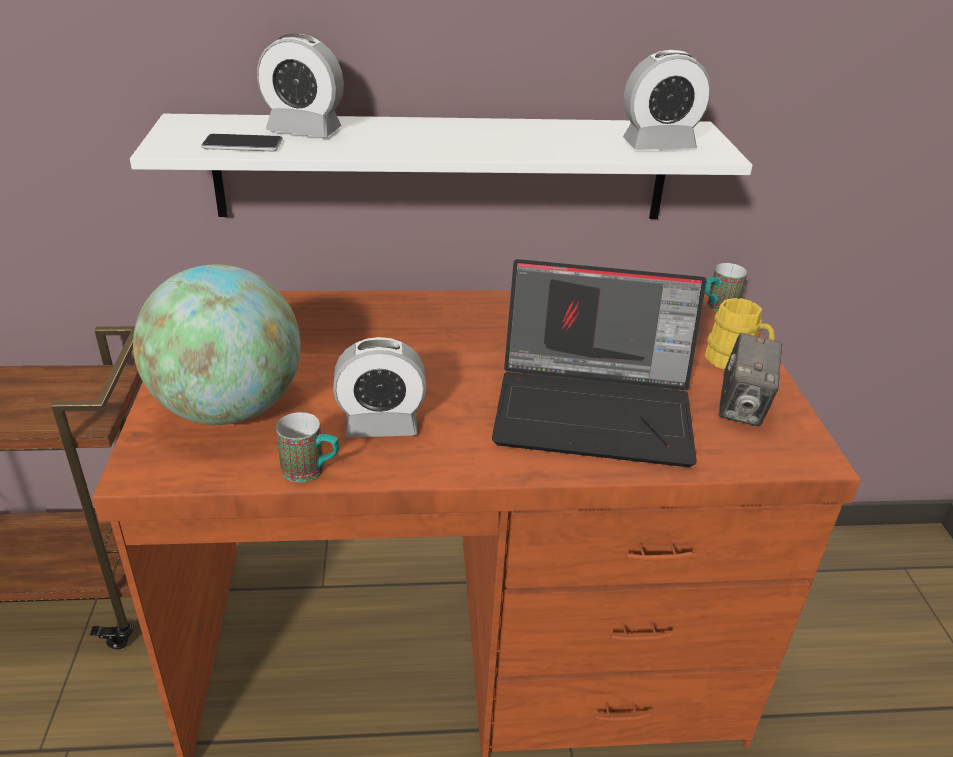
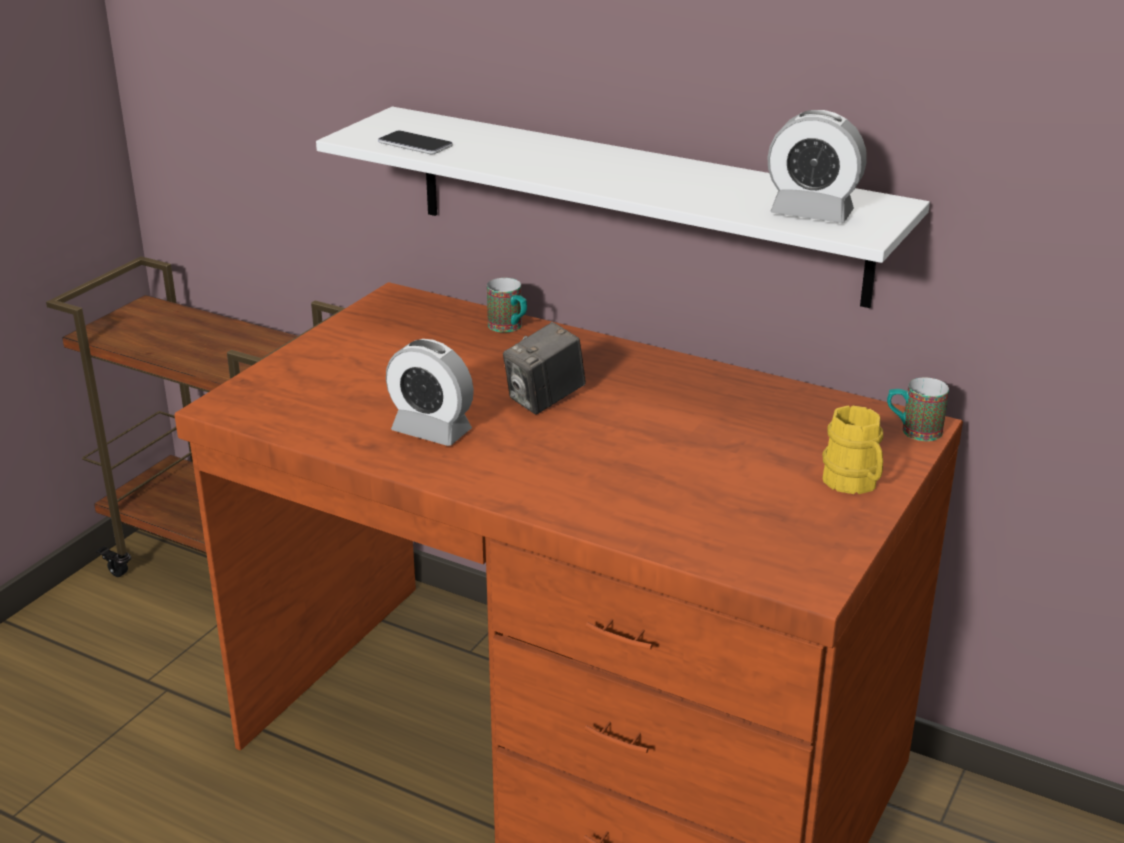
camera: 35 degrees right, 5 degrees down
globe [133,264,301,425] -> none
alarm clock [257,34,344,137] -> none
mug [276,412,339,482] -> mug moved to [487,278,527,333]
laptop [492,259,707,467] -> none
camera [719,333,783,427] -> camera moved to [503,322,586,414]

